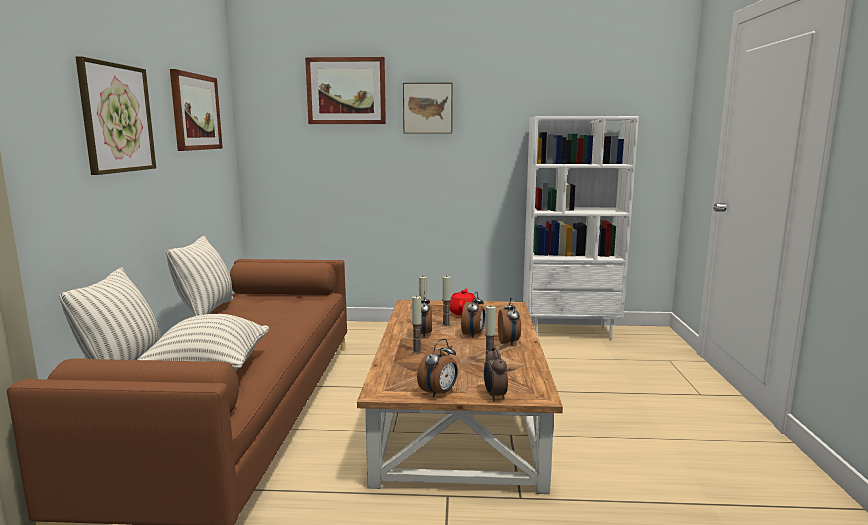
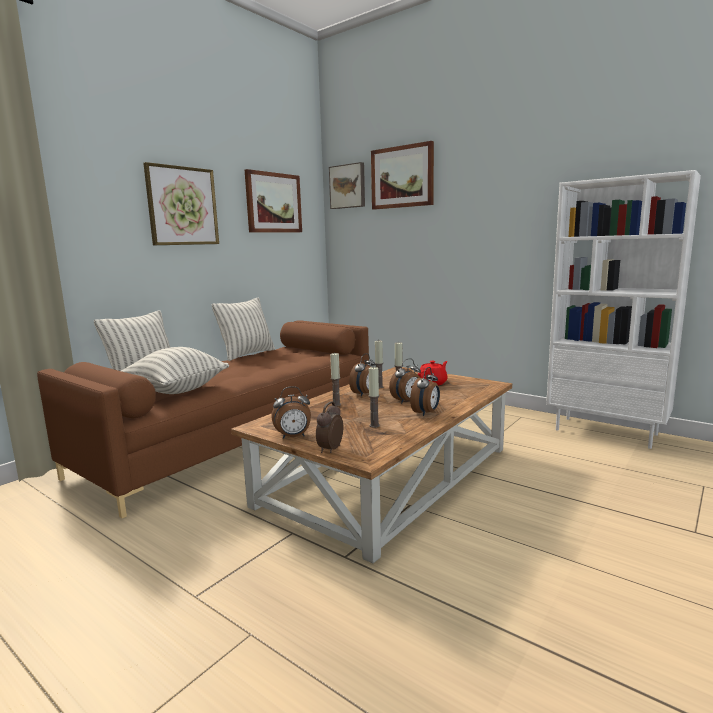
camera: 35 degrees right, 0 degrees up
picture [403,82,453,134] -> picture moved to [329,162,365,209]

